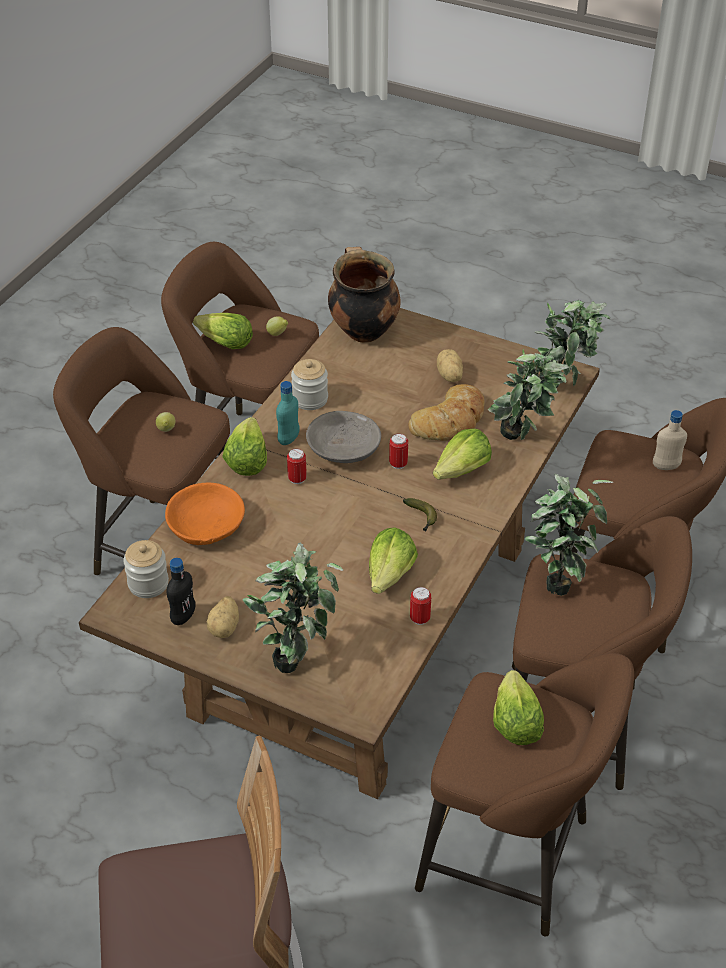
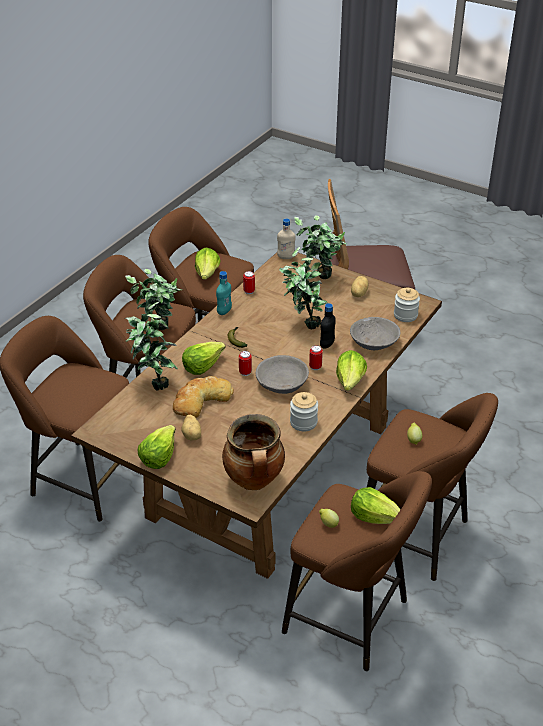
camera: 175 degrees left, 5 degrees down
orange bowl [165,483,245,545] -> grey bowl [350,317,400,350]
black bottle [167,558,196,625] -> black bottle moved to [320,303,336,349]
turquoise bottle [276,381,300,445] -> turquoise bottle moved to [216,271,232,315]
lettuce [369,527,418,594] -> lettuce moved to [137,425,176,469]
potted plant [534,300,610,388] -> potted plant moved to [279,247,328,329]
beige bottle [653,410,687,470] -> beige bottle moved to [277,219,296,259]

